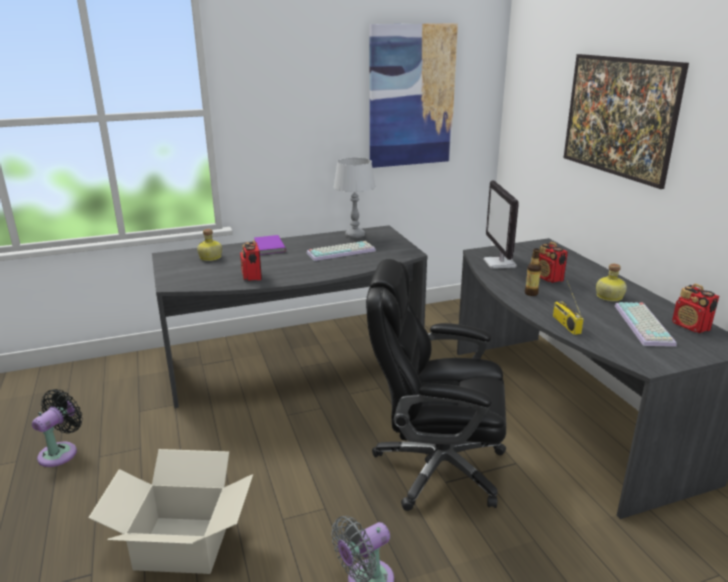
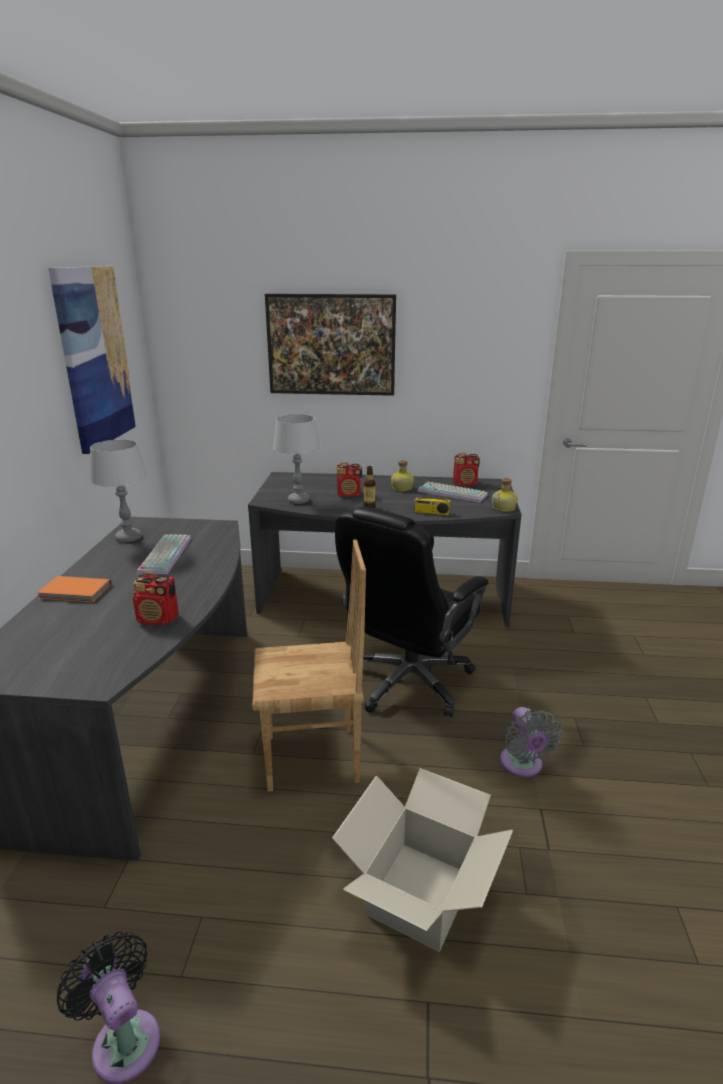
camera: 65 degrees left, 0 degrees up
bottle [197,229,222,261] -> bottle moved to [492,478,518,512]
purple book [254,235,286,255] -> orange book [37,576,111,602]
monitor [483,181,519,269] -> grey table lamp [273,414,320,504]
none -> brown chair [252,539,366,792]

